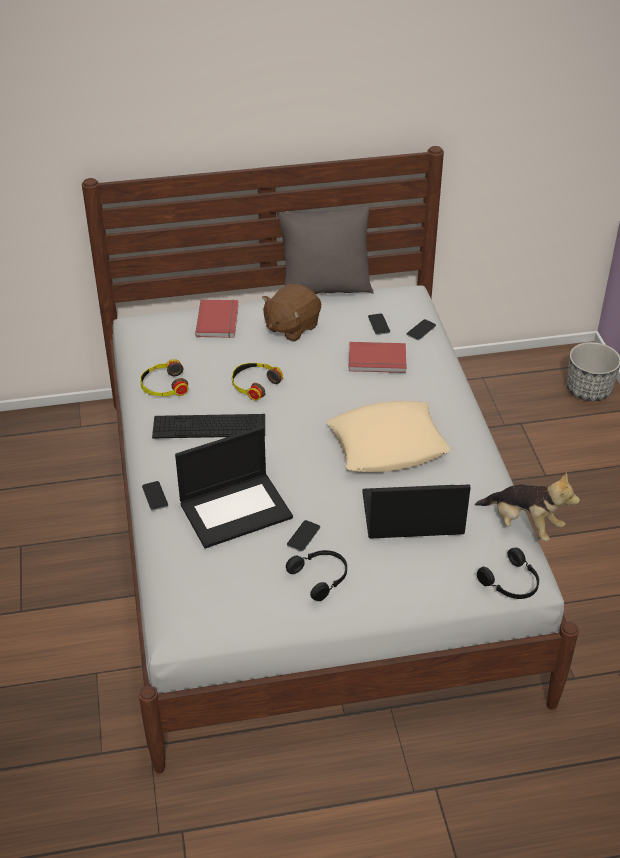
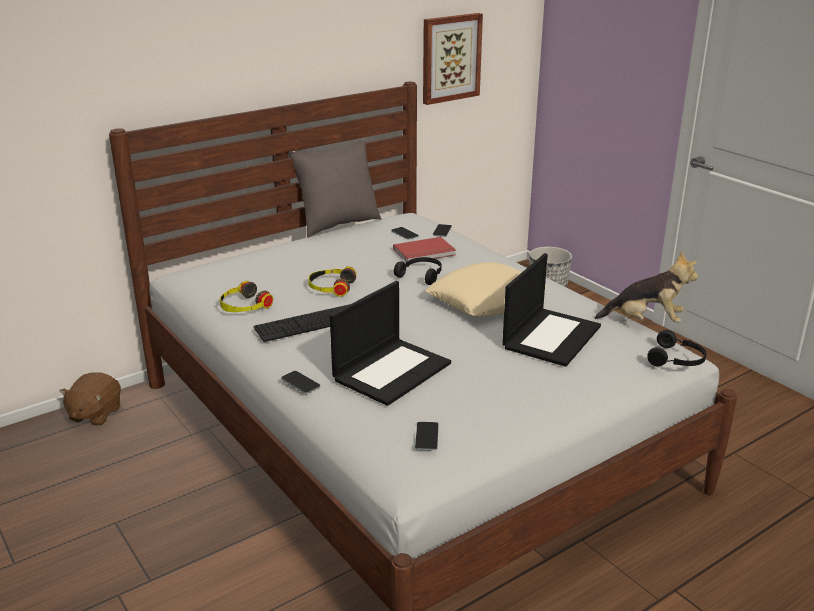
camera: 25 degrees left, 15 degrees down
red book [195,300,239,338] -> none
brown plush toy [262,284,321,342] -> brown plush toy moved to [59,372,121,426]
black headphones [286,550,347,601] -> black headphones moved to [394,257,442,285]
phone [287,520,320,552] -> phone moved to [415,422,439,450]
laptop [362,485,471,538] -> laptop turned 150 degrees clockwise [502,253,601,367]
none -> picture [423,13,483,105]

